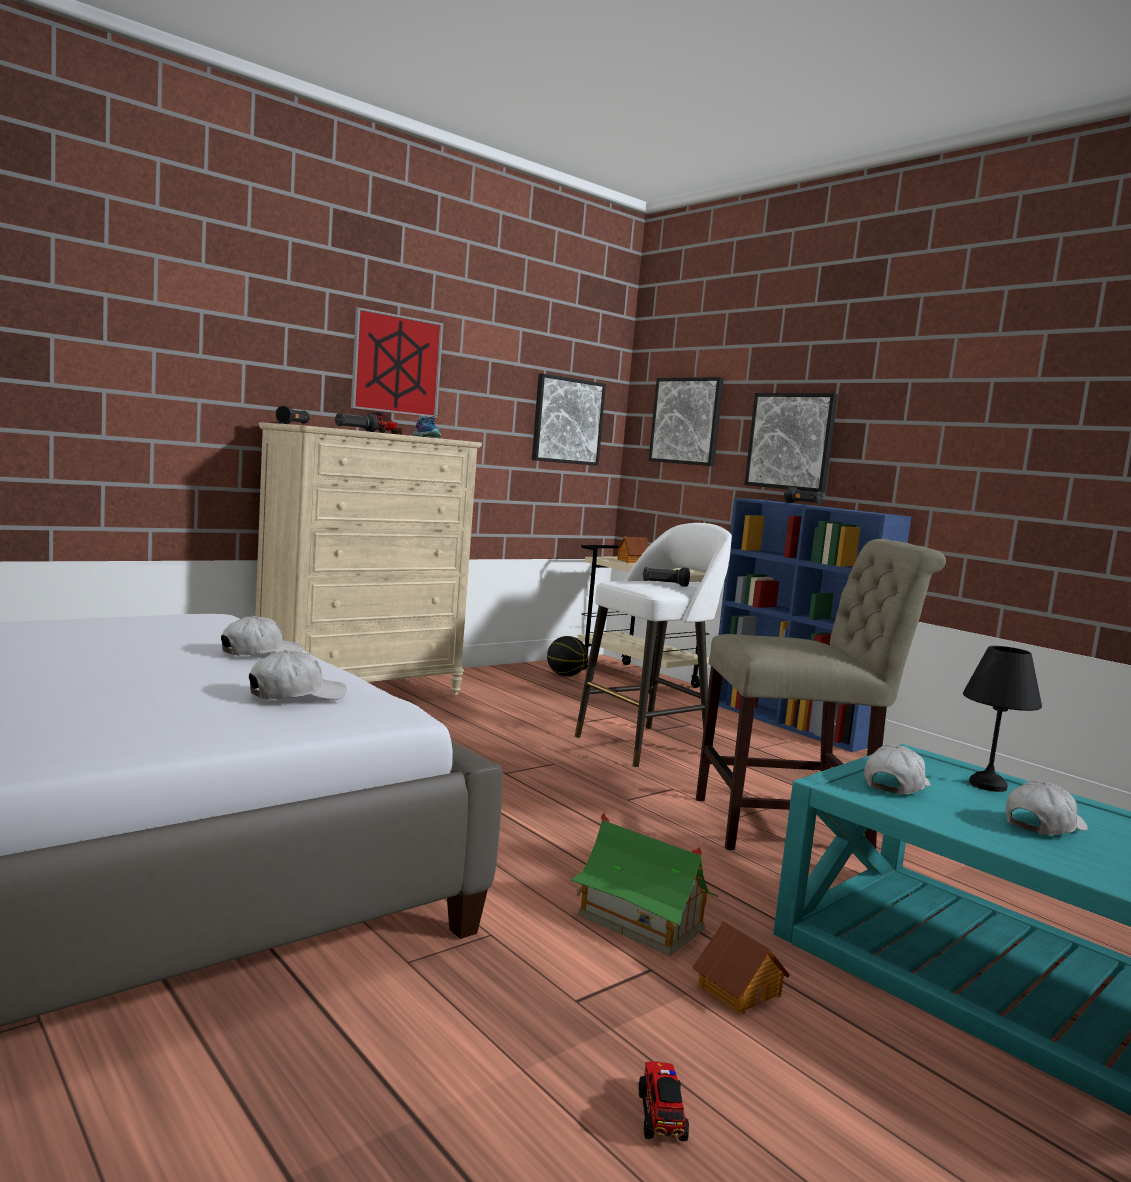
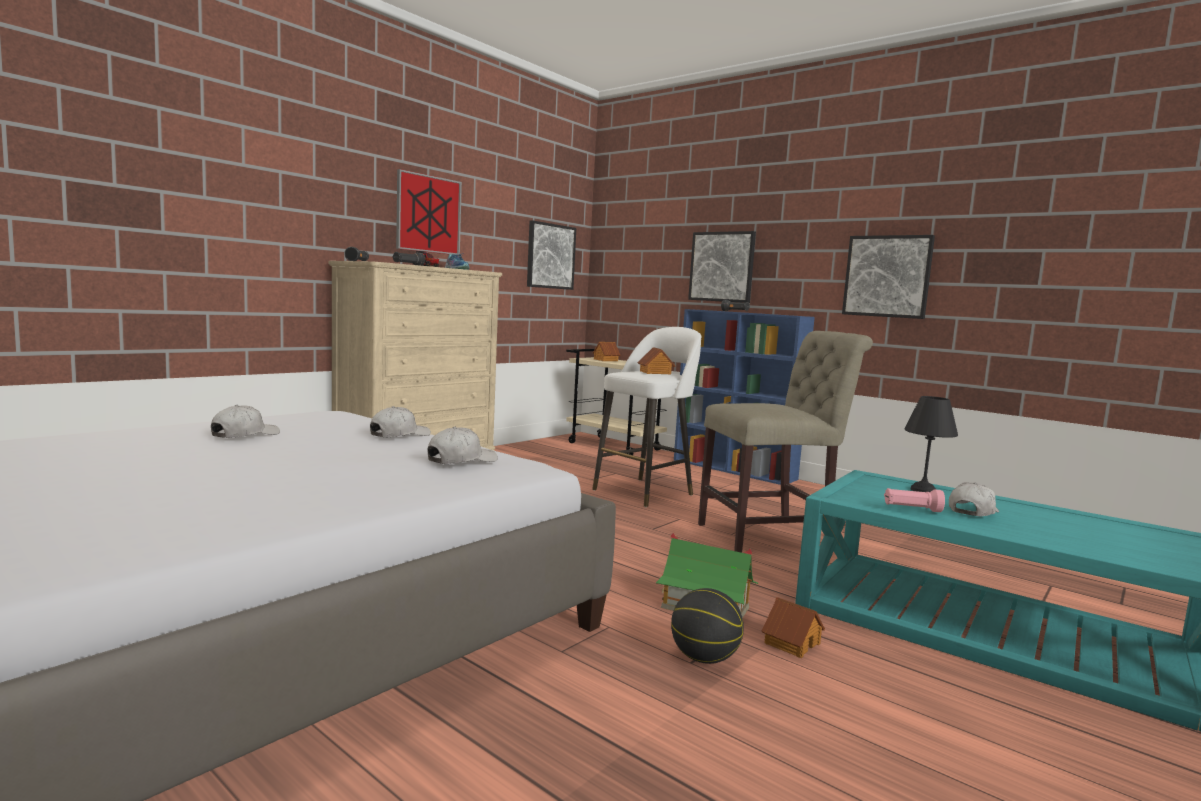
camera: 10 degrees left, 0 degrees up
basketball [547,636,588,677] -> basketball moved to [671,588,744,664]
toy truck [639,1062,689,1141] -> none
black flashlight [643,567,690,587] -> toy house [637,347,675,375]
picture [649,377,724,466] -> picture moved to [842,235,935,319]
white cap [864,745,931,794] -> white cap moved to [211,405,280,438]
none -> pink flashlight [884,488,945,512]

